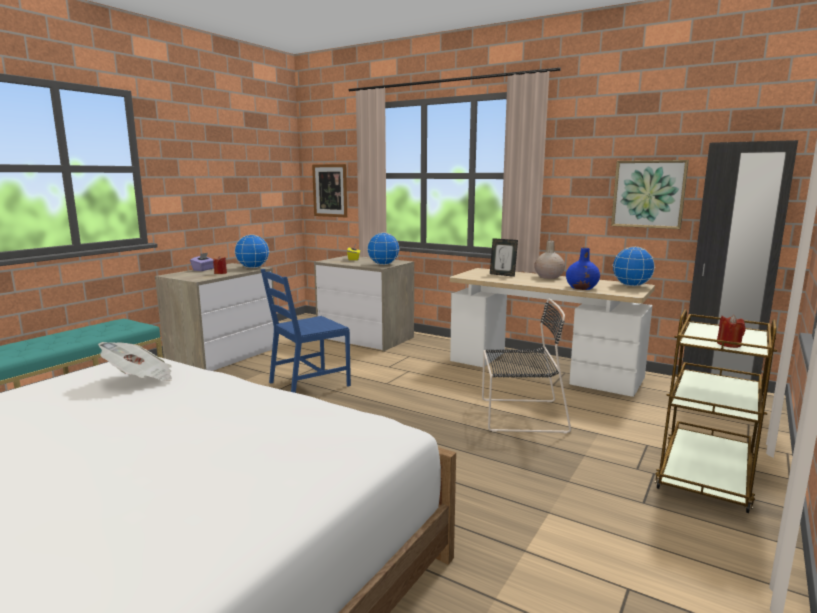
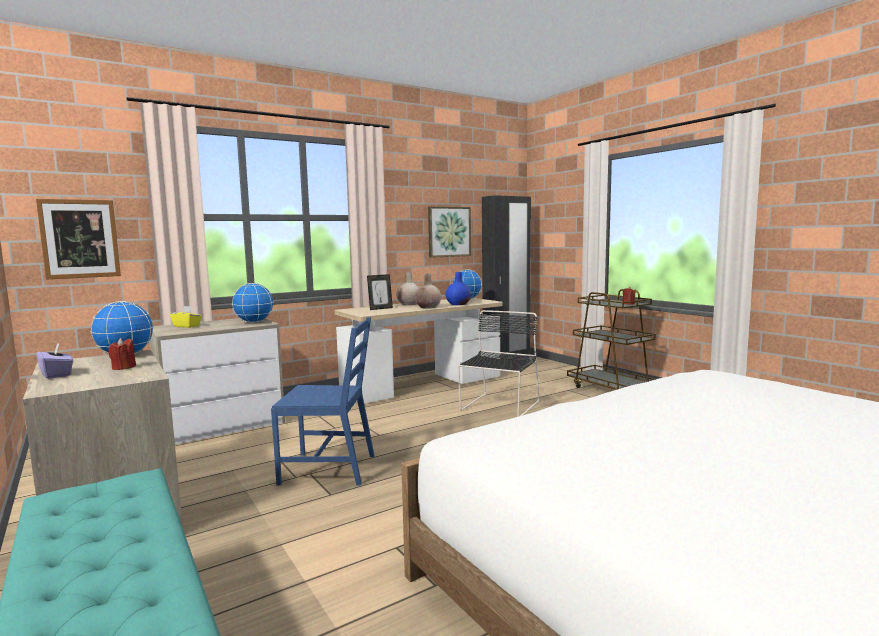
camera: 65 degrees left, 5 degrees down
newspaper [98,342,172,381] -> none
blue chair [261,269,351,393] -> blue chair turned 75 degrees counterclockwise [271,317,375,486]
none -> beige vase [414,274,441,309]

